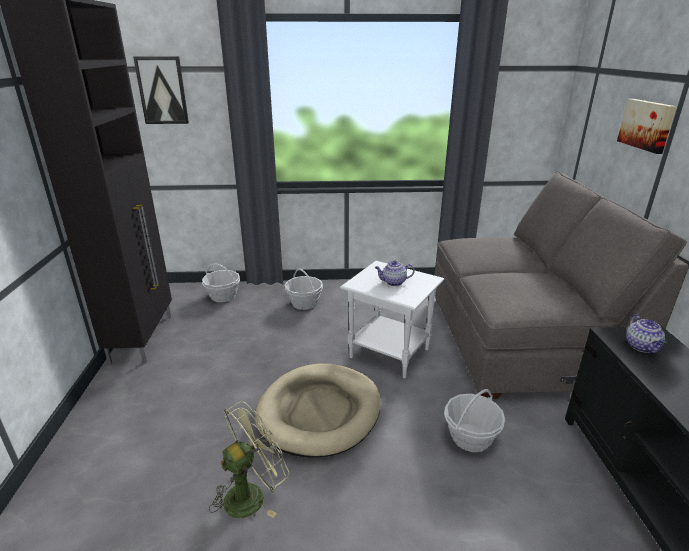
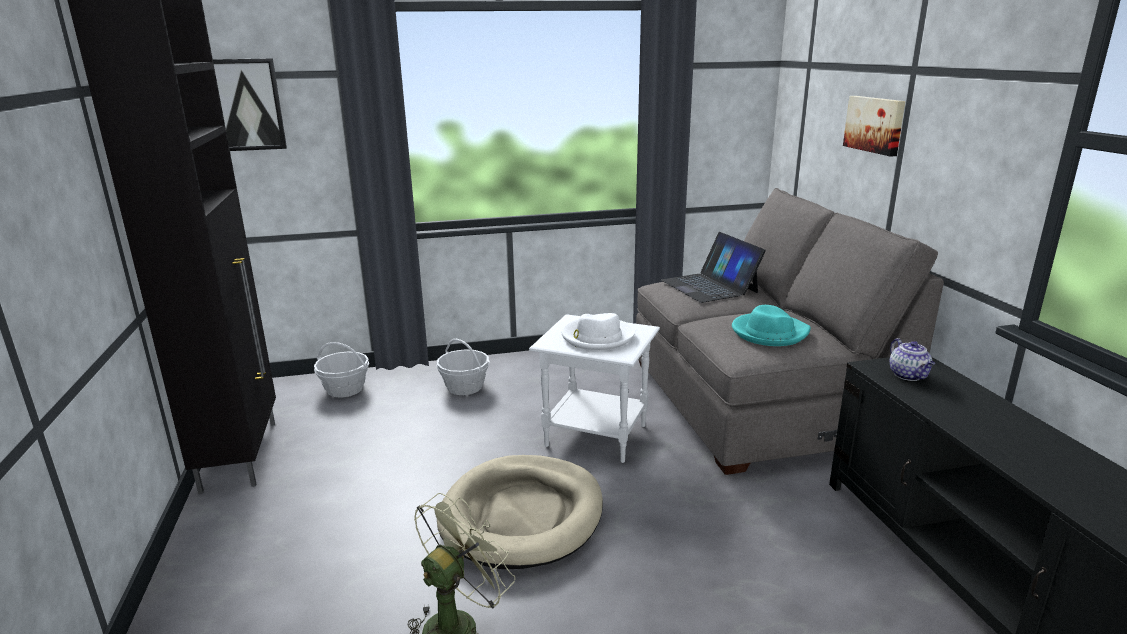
camera: 10 degrees left, 5 degrees down
teapot [375,260,415,286] -> white hat [562,313,635,351]
basket [444,389,505,452] -> none
none -> laptop [661,232,766,303]
none -> turquoise hat [732,305,811,346]

